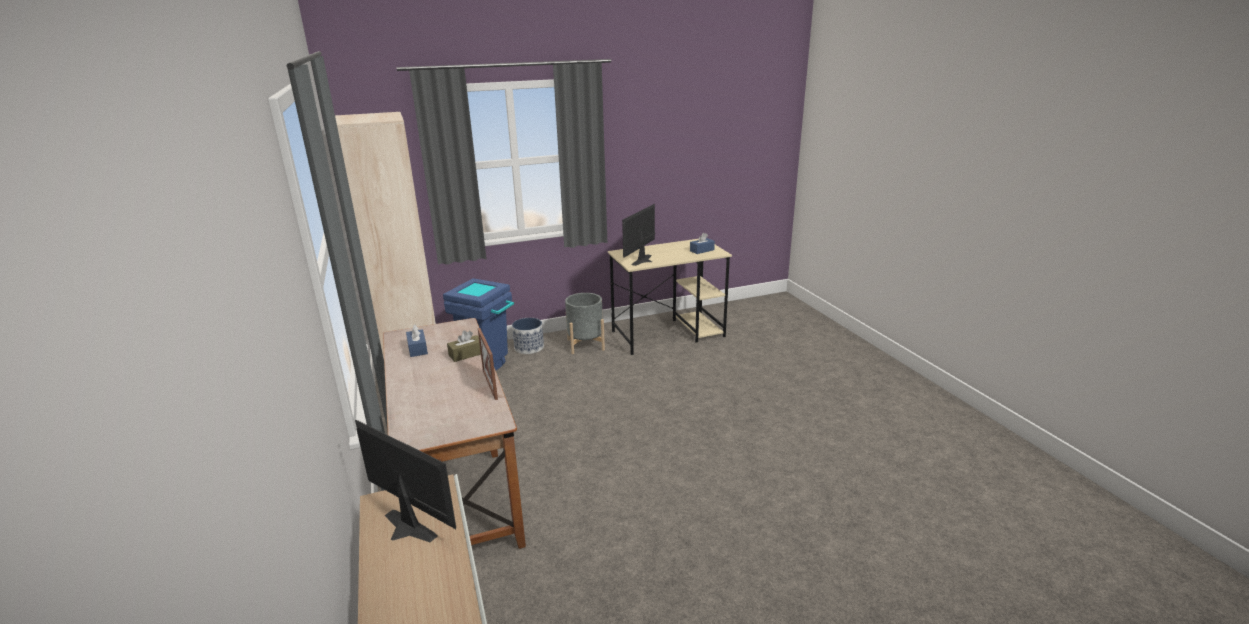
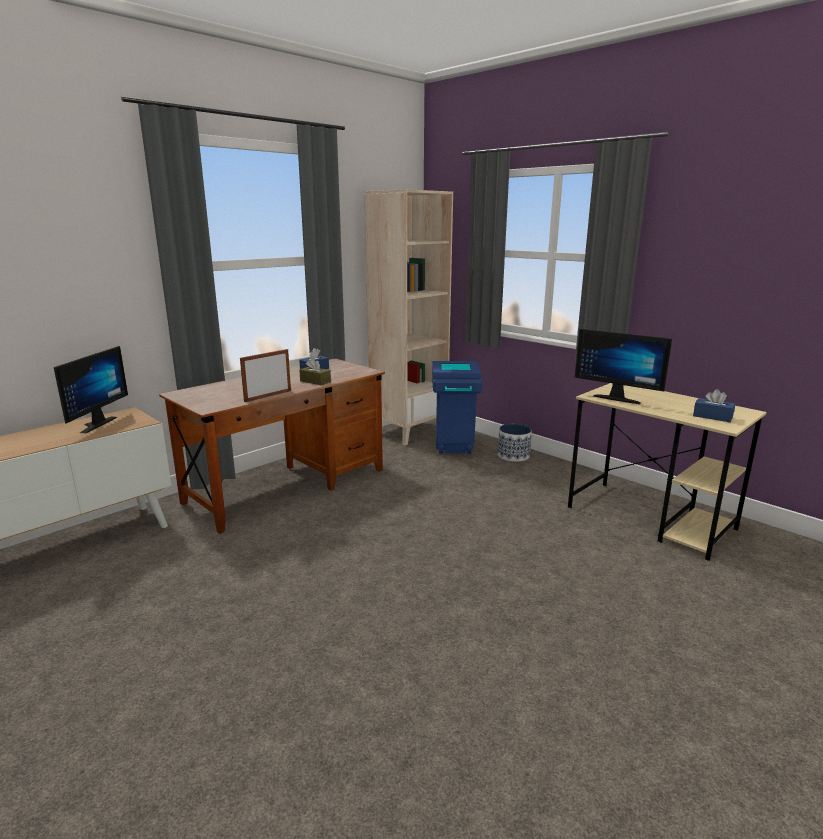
camera: 65 degrees right, 5 degrees down
grey planter [565,293,605,354] -> none
monitor [622,204,655,266] -> monitor turned 150 degrees counterclockwise [575,328,672,404]

